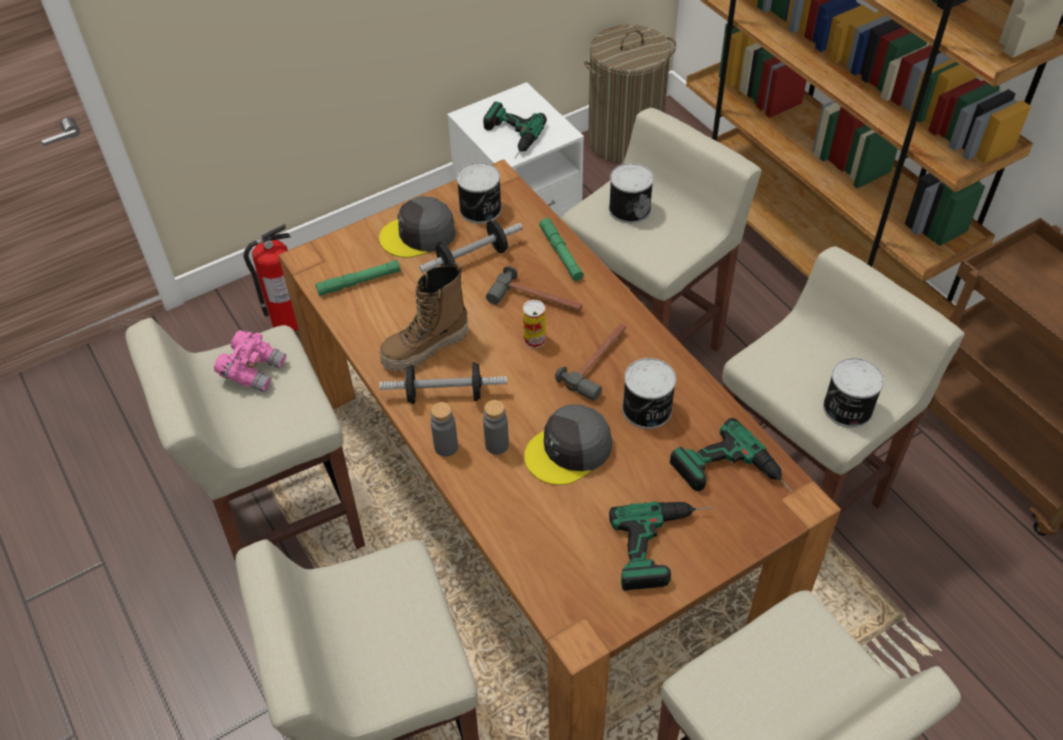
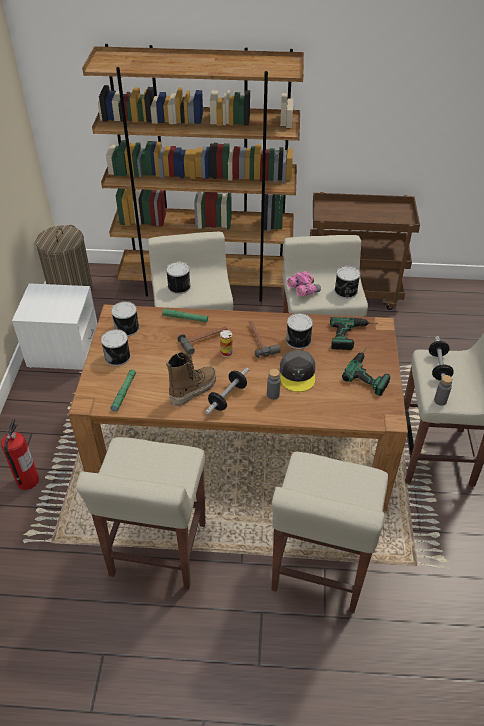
camera: 55 degrees left, 5 degrees down
pink binoculars [214,330,286,392] -> pink binoculars moved to [287,271,321,296]
grey cap [379,196,456,258] -> can [101,329,131,366]
boot [379,261,468,372] -> boot turned 135 degrees counterclockwise [166,352,216,406]
dumbbell [419,220,523,273] -> dumbbell moved to [429,336,454,381]
grey bottle [431,402,458,457] -> grey bottle moved to [434,375,453,406]
power drill [483,102,547,159] -> none

